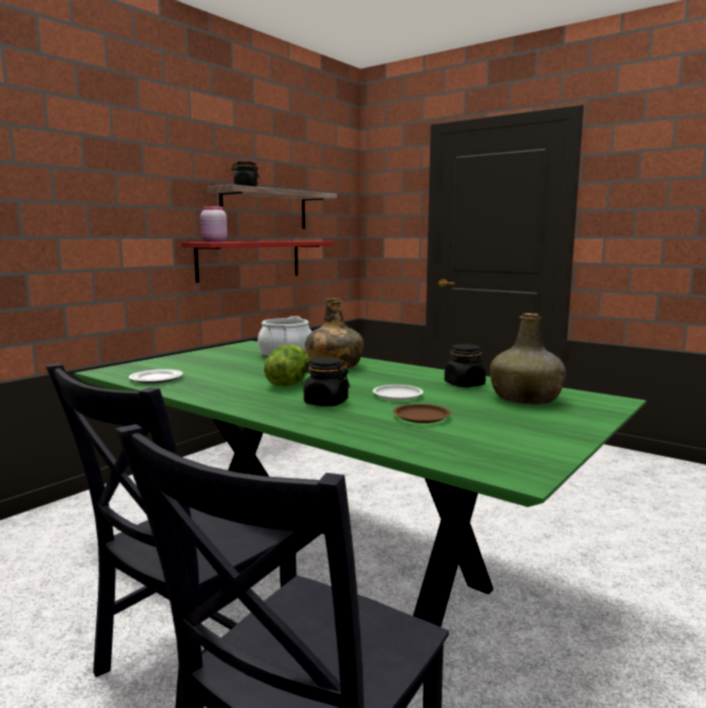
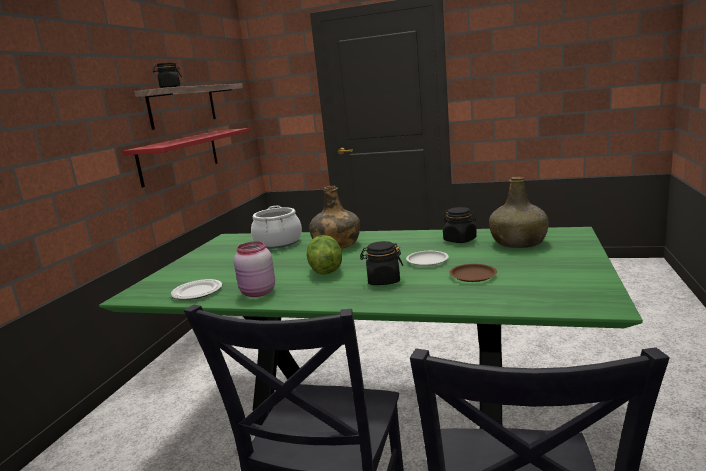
camera: 20 degrees left, 5 degrees up
pink jar [200,206,227,242] -> pink jar moved to [234,241,275,297]

